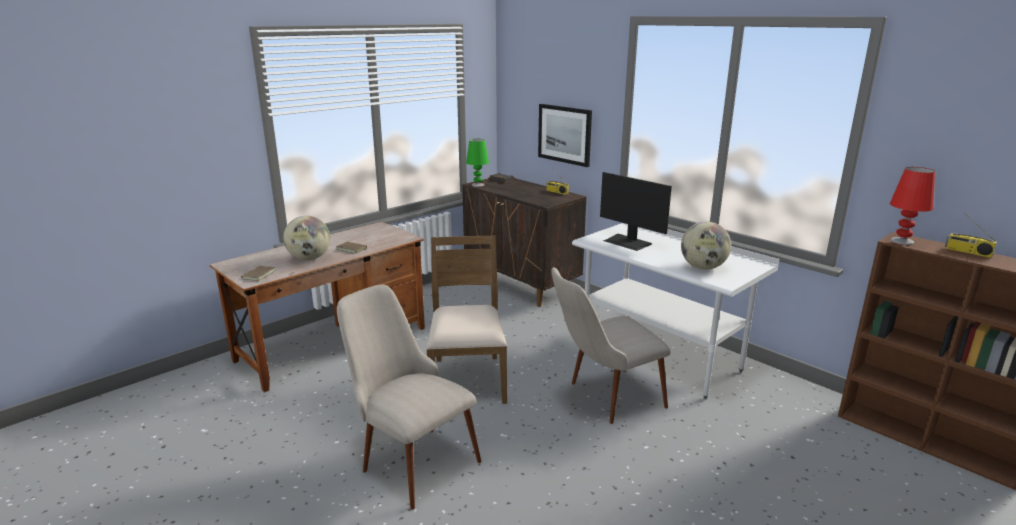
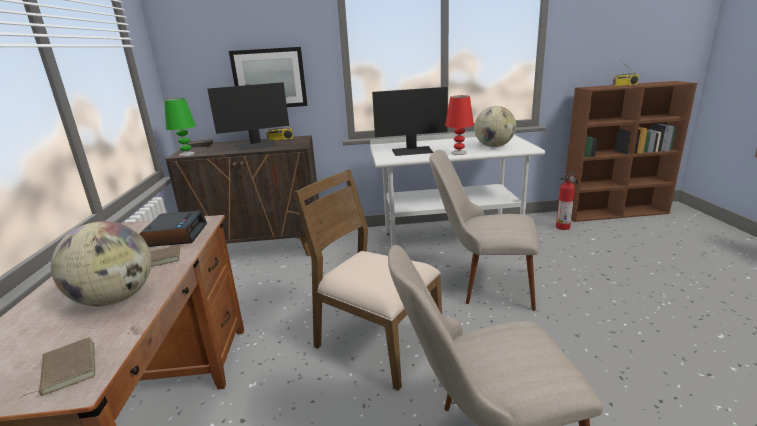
camera: 50 degrees left, 0 degrees up
beige chair [551,267,671,424] -> beige chair turned 90 degrees clockwise [430,149,539,311]
red table lamp [890,167,935,245] -> red table lamp moved to [445,95,474,155]
none -> alarm clock [140,210,207,247]
none -> monitor [207,82,289,151]
none -> fire extinguisher [556,172,578,230]

